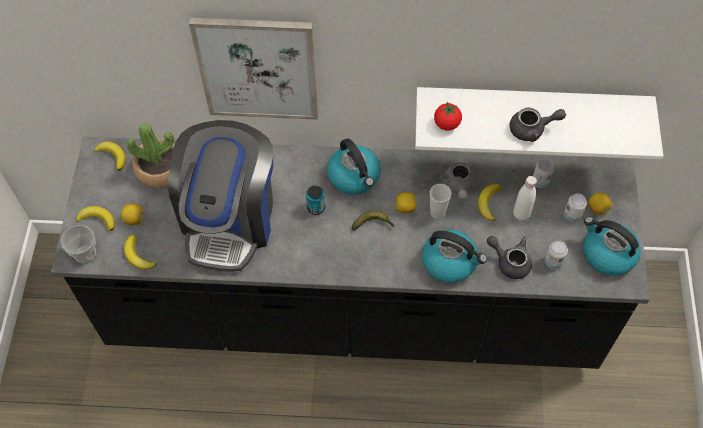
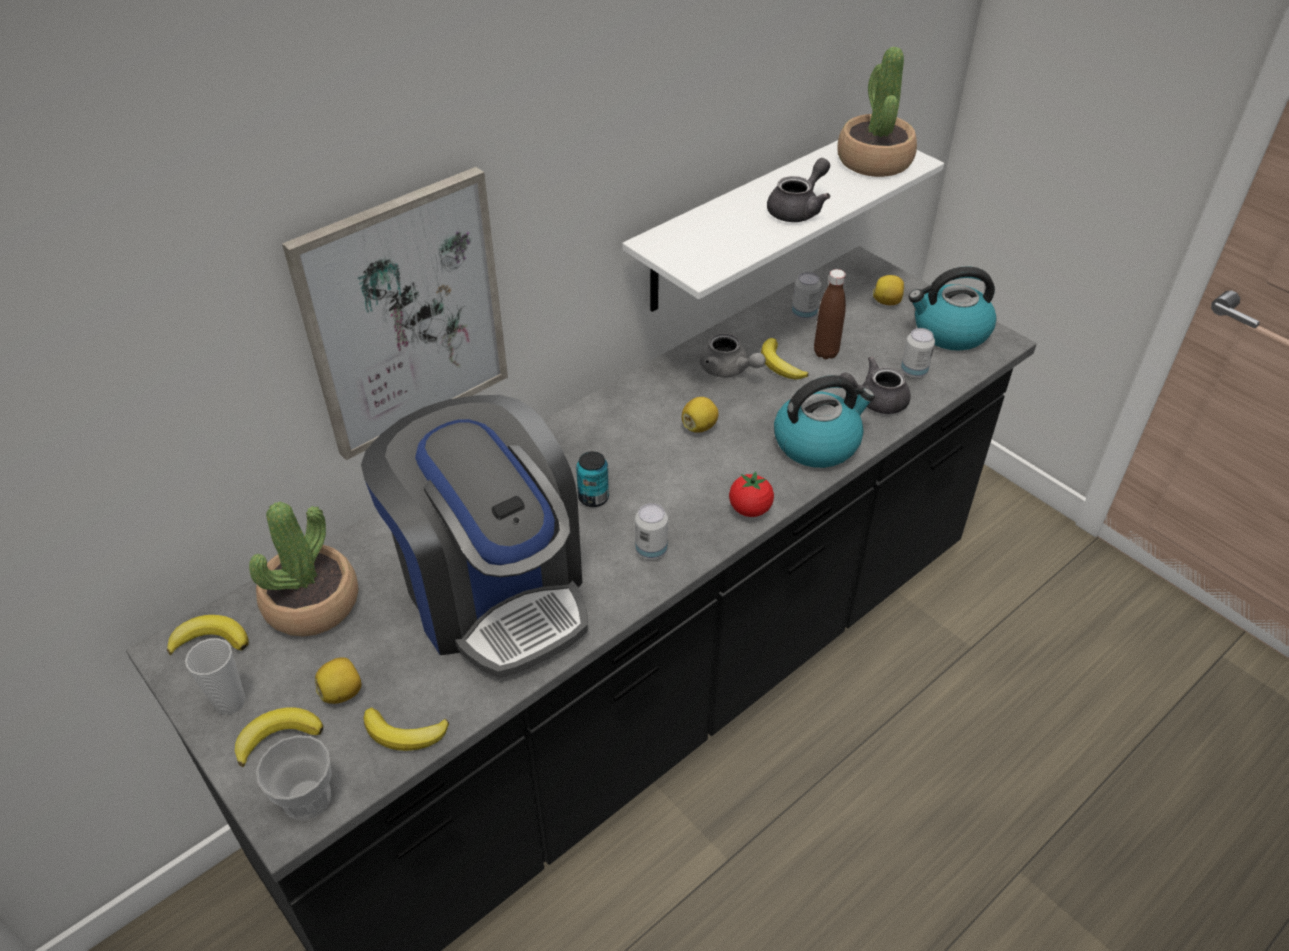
camera: 45 degrees left, 15 degrees down
kettle [327,138,381,195] -> none
banana [352,211,394,231] -> none
cup [430,184,452,219] -> cup moved to [185,638,246,714]
tomato [434,102,462,130] -> tomato moved to [729,471,774,517]
white bottle [513,176,537,221] -> brown bottle [814,269,846,359]
can [564,193,587,222] -> can moved to [635,503,668,560]
none -> potted plant [838,47,917,177]

